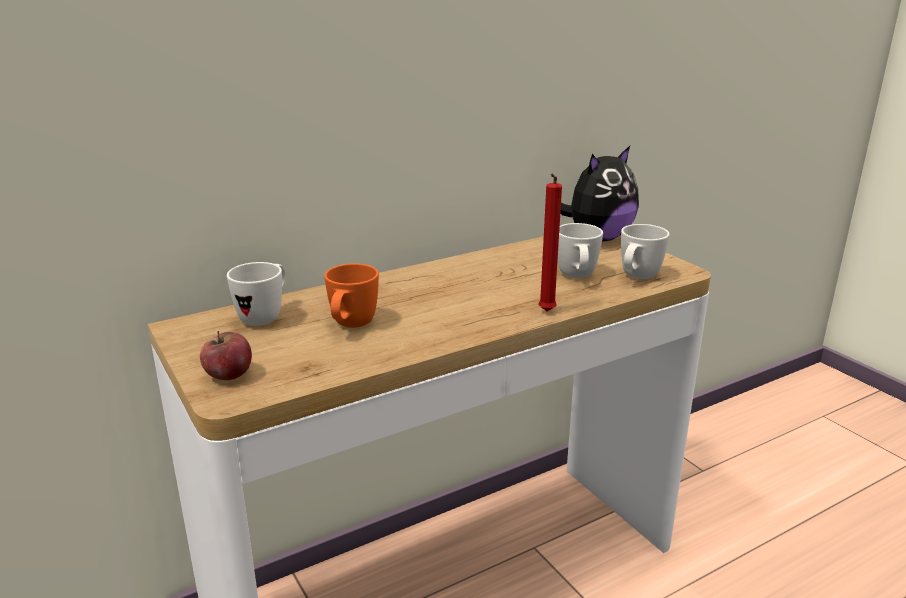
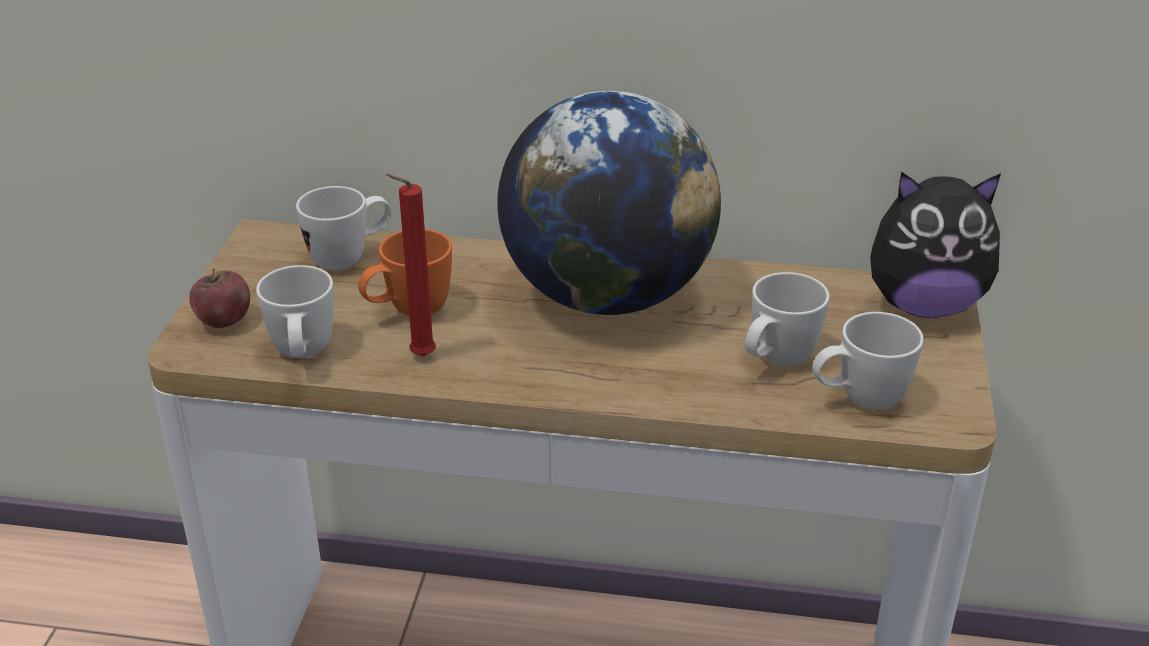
camera: 40 degrees right, 10 degrees up
red candle [538,173,562,311] -> red candle moved to [386,174,436,356]
none -> white mug [256,265,334,358]
none -> globe [497,91,721,315]

